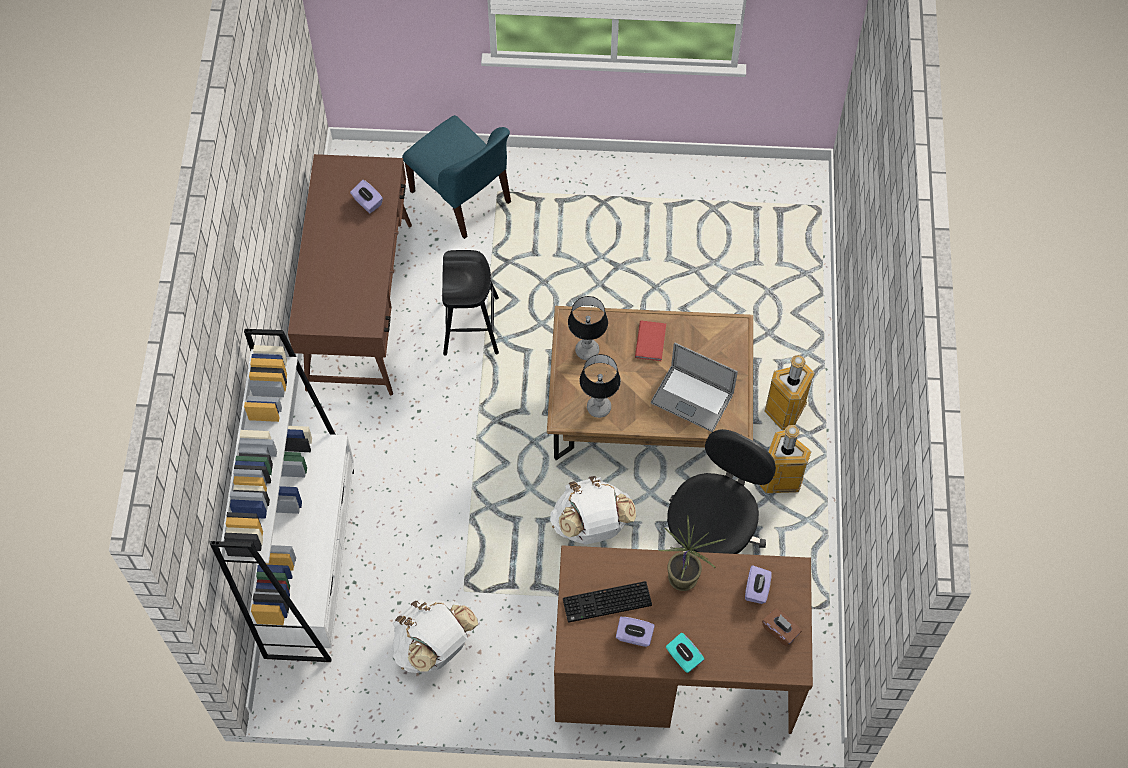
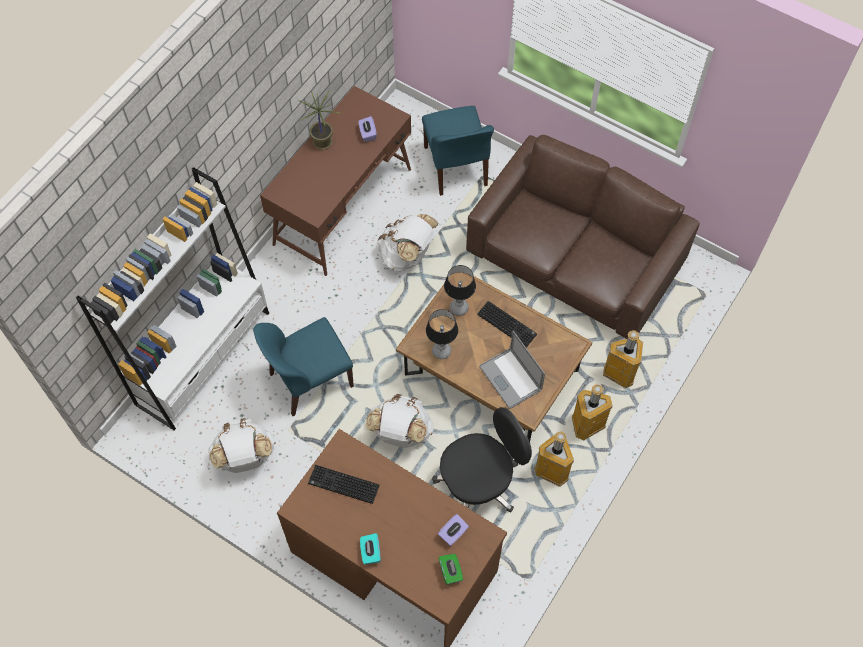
camera: 30 degrees right, 0 degrees up
black stool [442,250,499,355] -> white backpack [377,214,439,272]
purple tissue box [616,617,655,647] -> none
red book [635,321,666,361] -> keyboard [477,301,537,347]
potted plant [658,515,725,591] -> potted plant moved to [298,91,342,150]
brown tissue box [762,608,802,646] -> green tissue box [438,554,463,585]
none -> blue chair [253,317,354,416]
none -> brown sofa [466,135,700,339]
none -> trash can [603,330,643,388]

